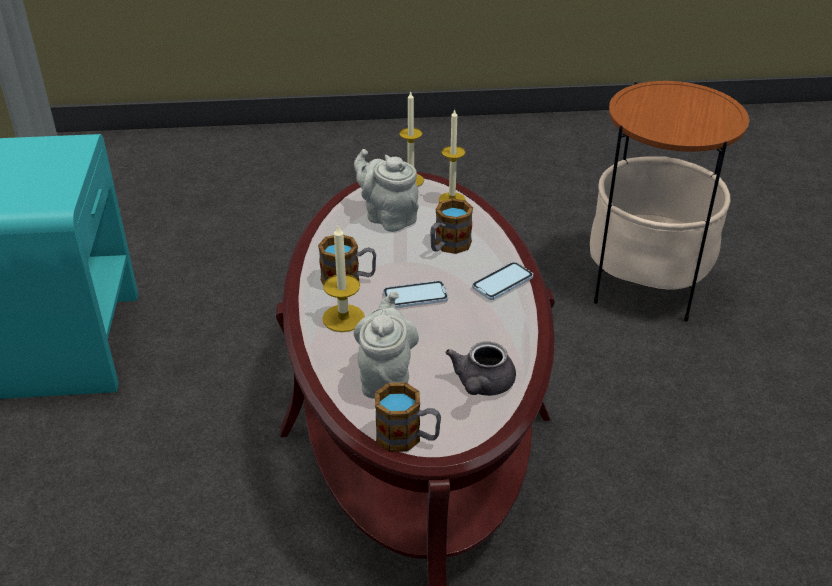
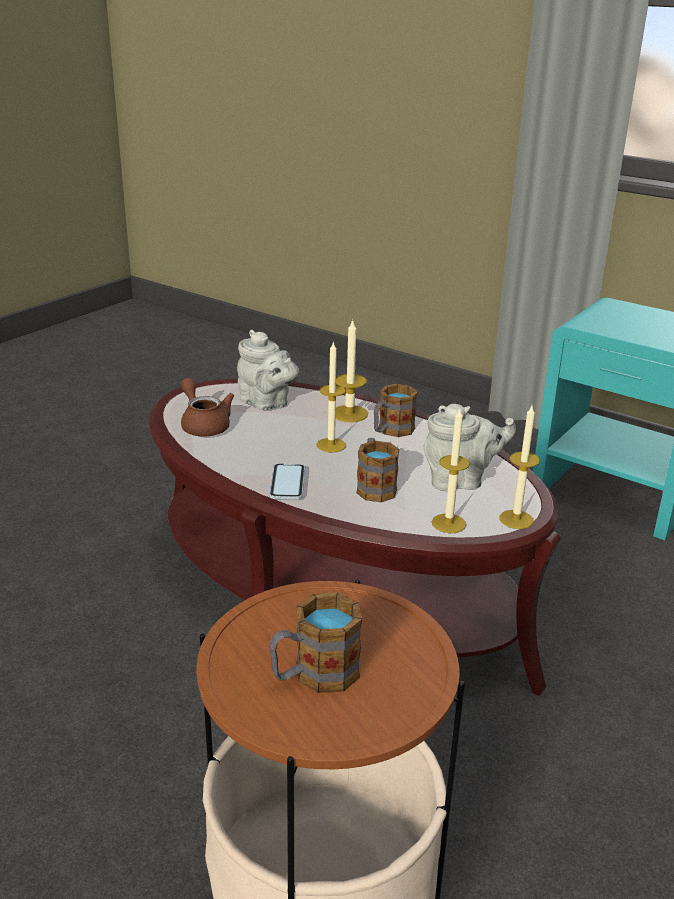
camera: 130 degrees right, 10 degrees down
mug [375,382,441,452] -> mug moved to [269,592,362,693]
phone [383,281,448,308] -> candle [317,341,346,452]
grey teapot [446,341,516,396] -> brown teapot [181,378,234,437]

